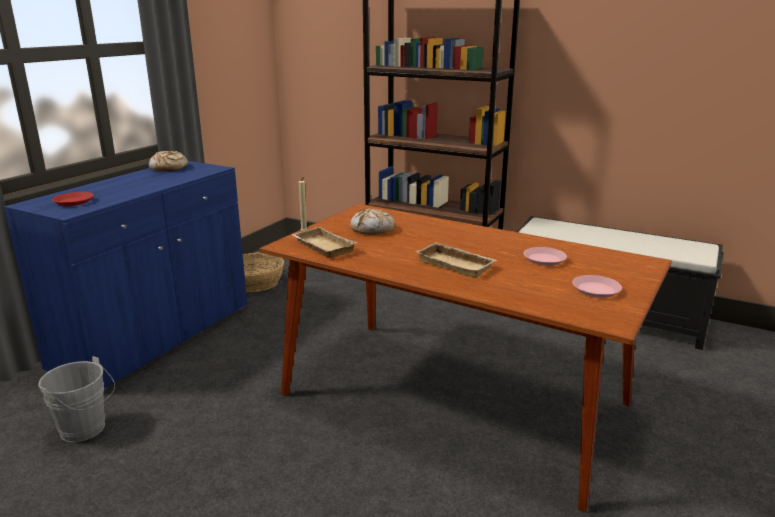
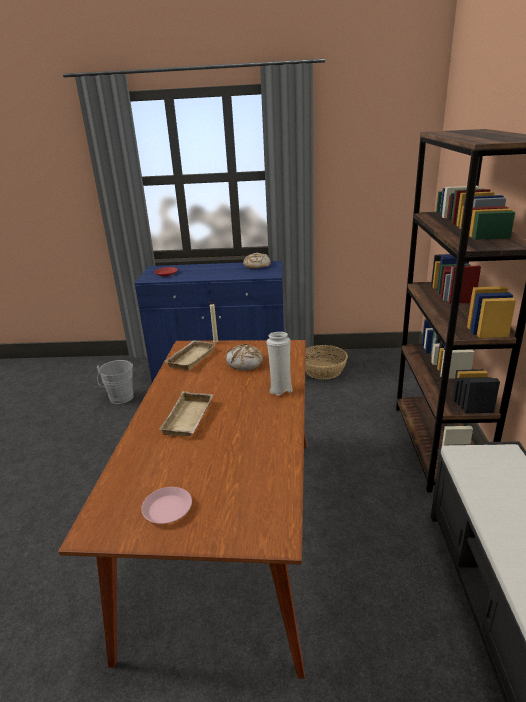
camera: 65 degrees right, 5 degrees up
pink plate [524,247,567,266] -> none
none -> white vase [266,332,293,395]

